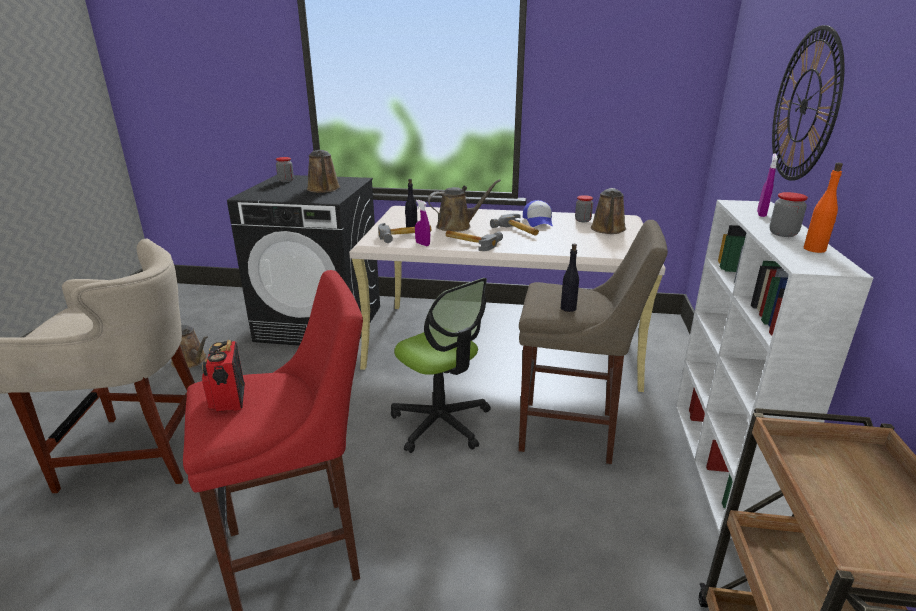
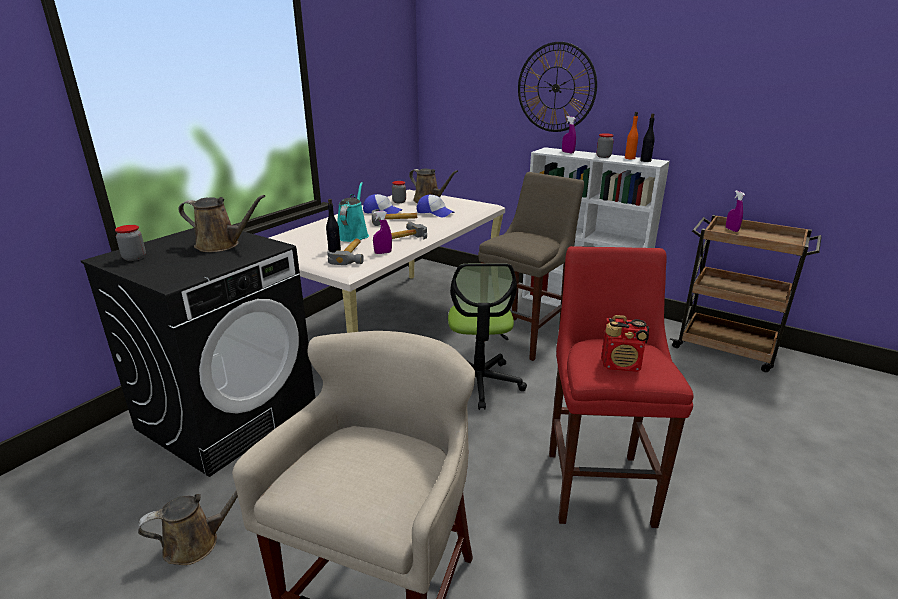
camera: 65 degrees left, 0 degrees up
office chair [391,278,491,453] -> office chair turned 105 degrees clockwise [448,263,527,410]
brown watering can [428,179,501,232] -> turquoise watering can [337,182,369,242]
black bottle [561,244,579,312] -> black bottle moved to [640,113,655,162]
none -> cap [417,195,455,217]
none -> purple spray bottle [726,190,745,232]

